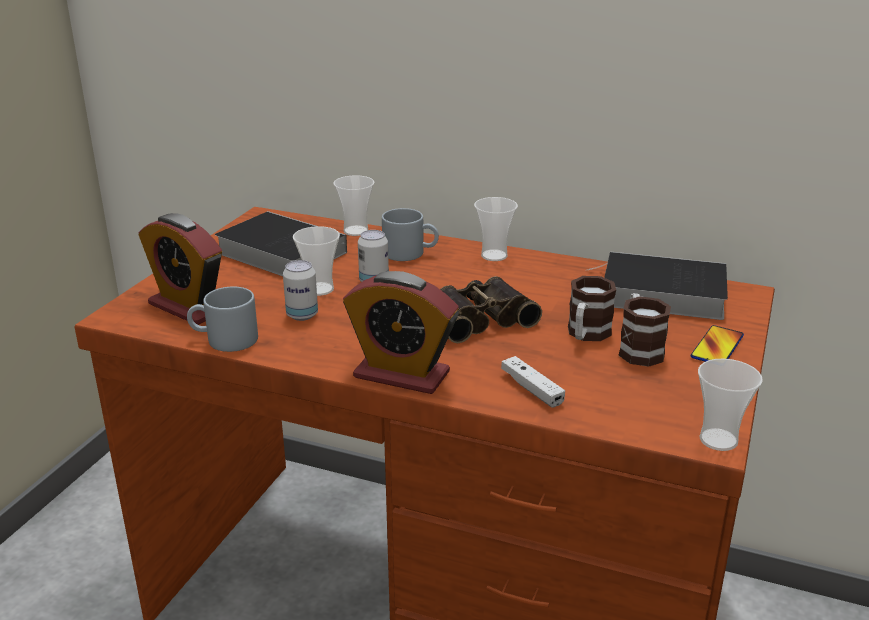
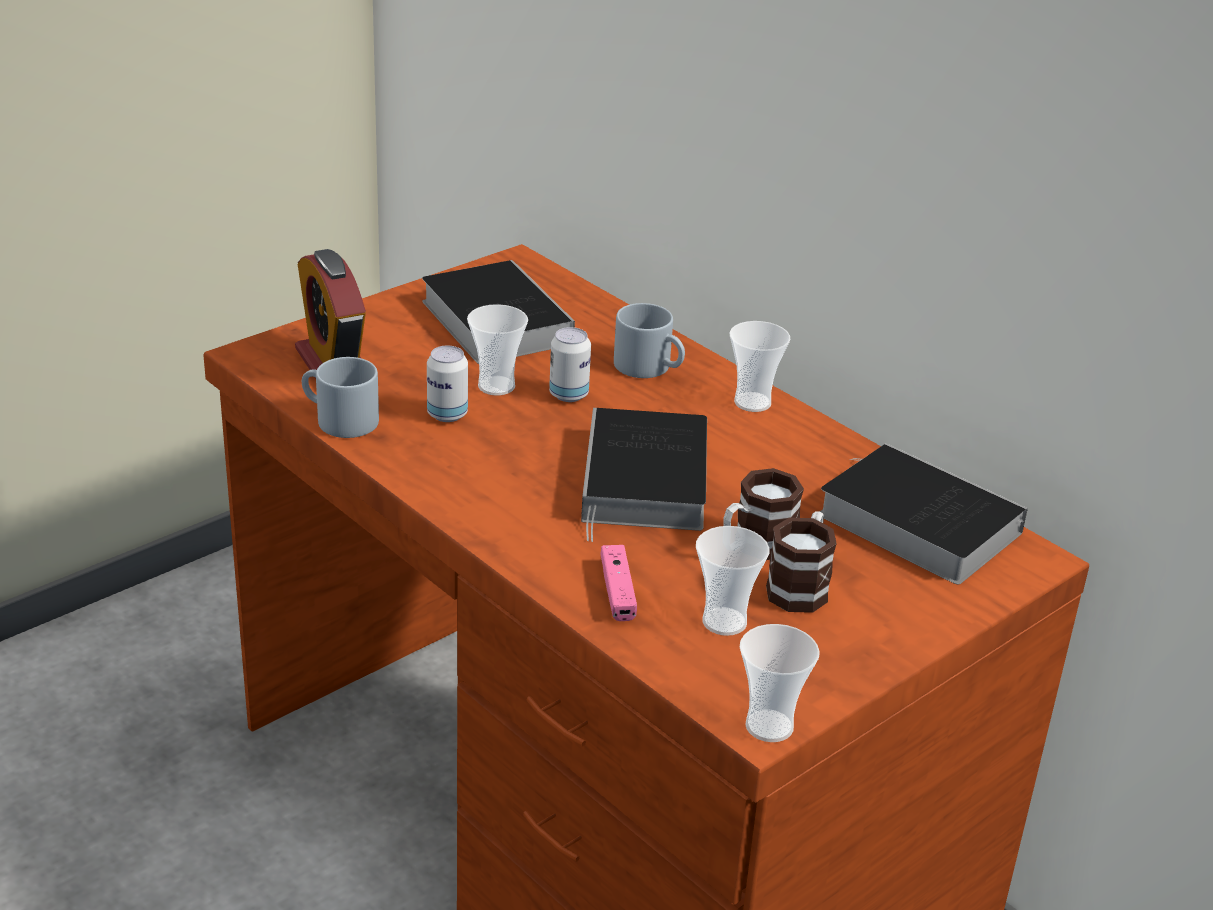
camera: 25 degrees right, 5 degrees up
cup [333,175,375,236] -> cup moved to [696,526,769,636]
alarm clock [343,271,459,394] -> none
binoculars [440,276,542,343] -> book [581,408,707,542]
white game controller [501,356,565,407] -> pink game controller [600,545,637,621]
phone [691,325,744,362] -> none

